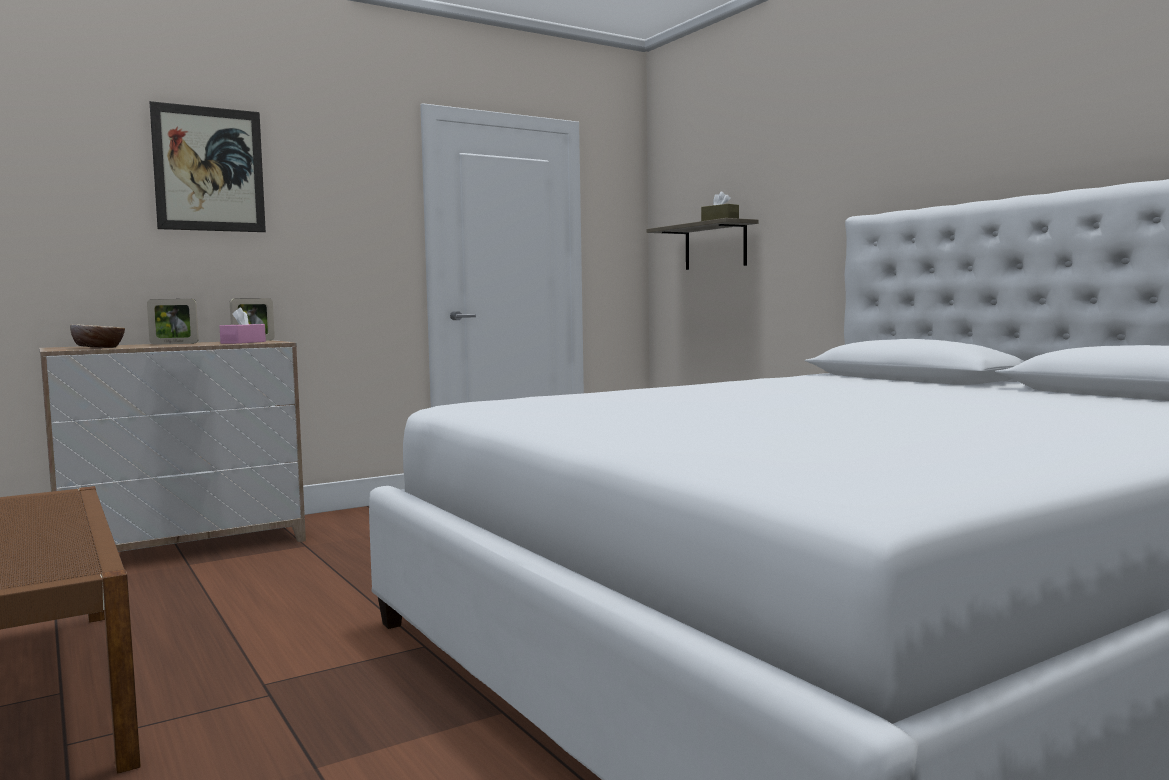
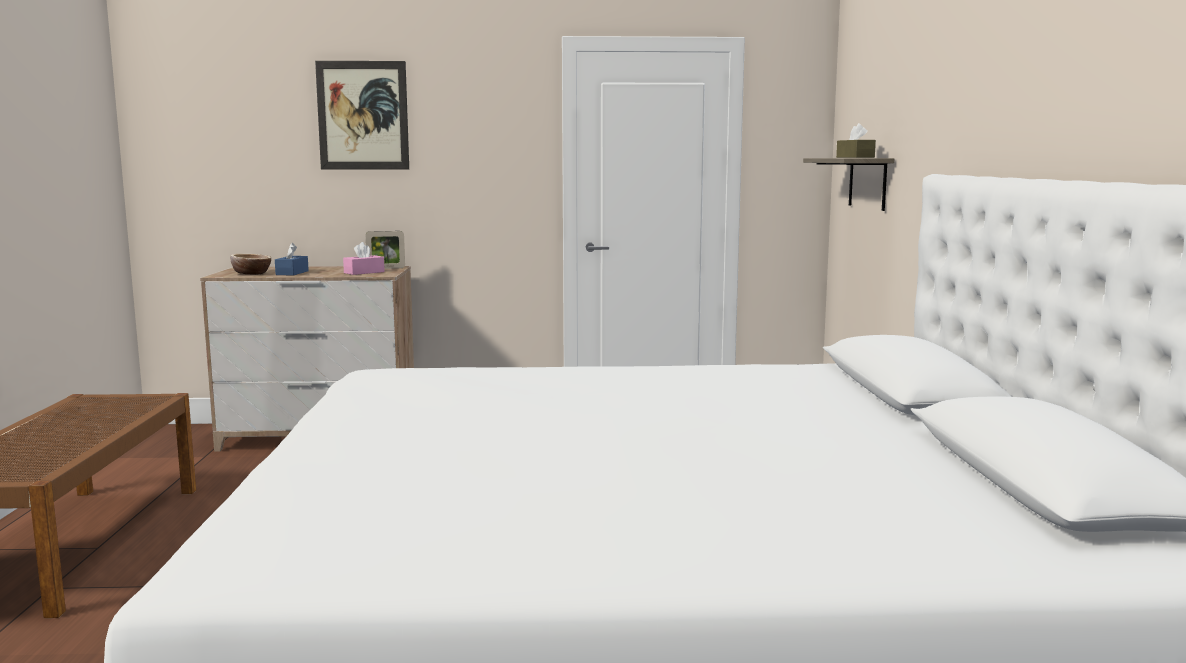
camera: 30 degrees right, 5 degrees up
picture frame [147,299,199,345] -> none
none -> blue tissue box [275,243,309,275]

